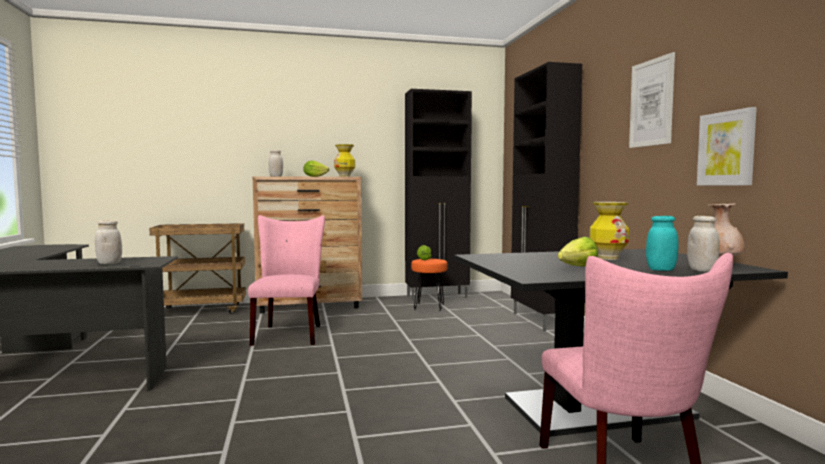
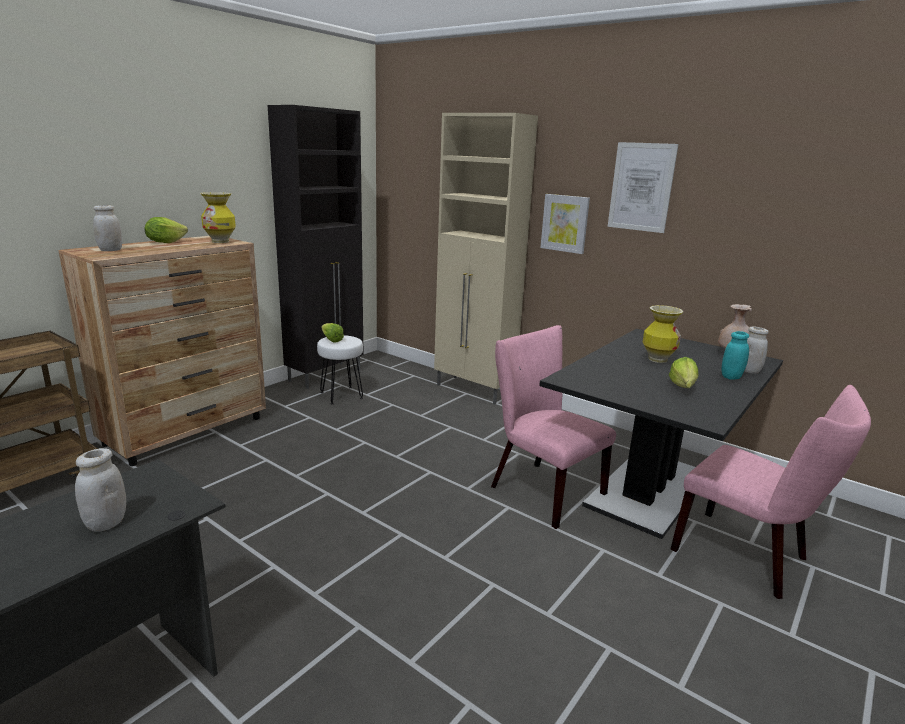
camera: 40 degrees left, 15 degrees up
pink chair [248,215,325,346] -> pink chair moved to [491,325,616,529]
orange stool [411,259,448,311] -> white stool [317,335,363,404]
black cabinet [511,62,582,331] -> beige cabinet [434,113,538,405]
picture [697,107,757,185] -> picture moved to [541,194,590,254]

